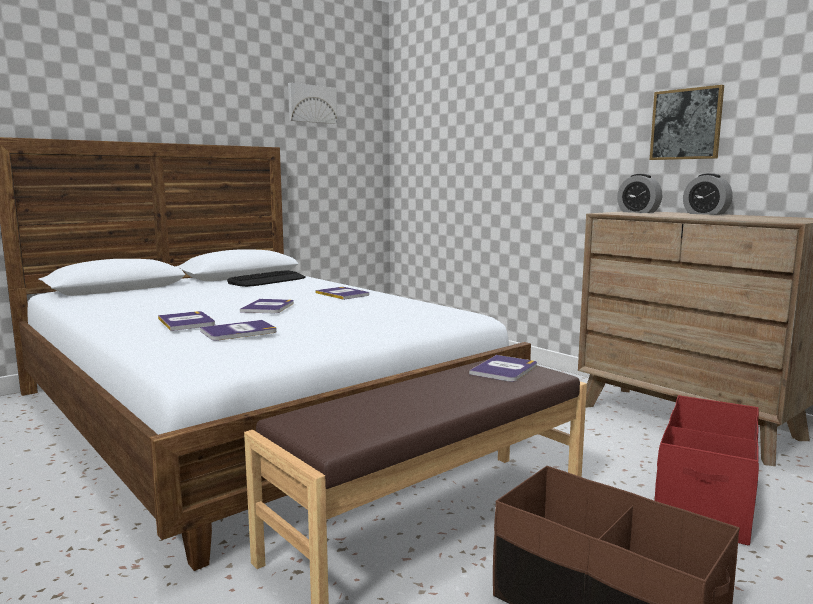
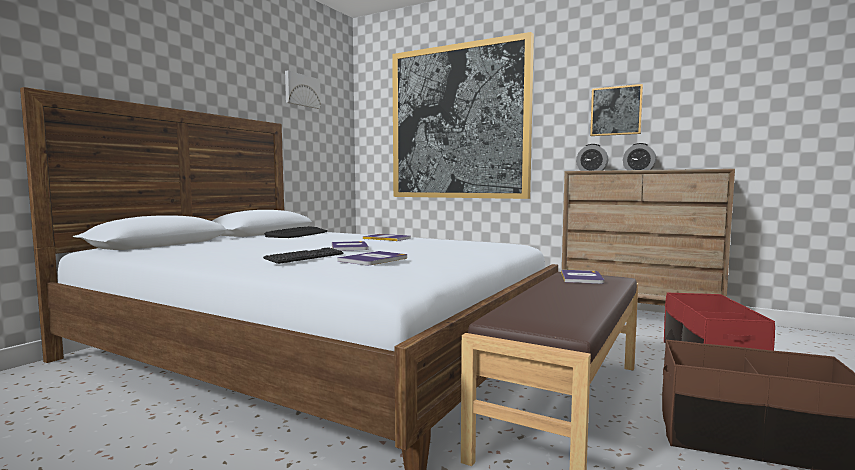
camera: 20 degrees left, 5 degrees down
book [158,311,215,331] -> keyboard [263,247,344,264]
none -> picture [392,32,534,199]

